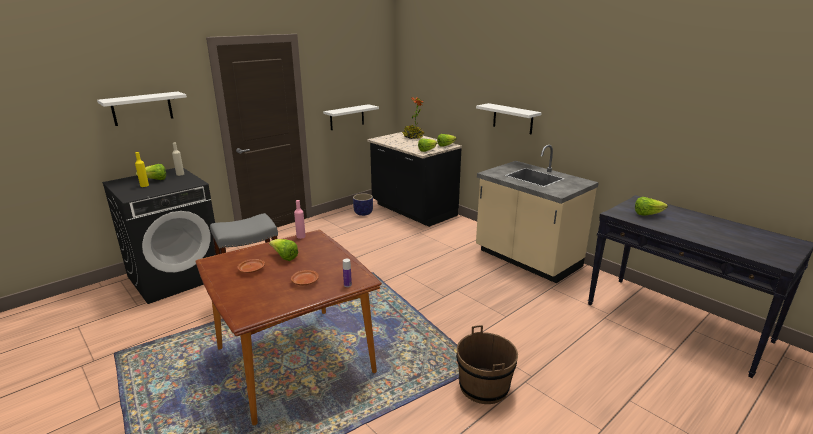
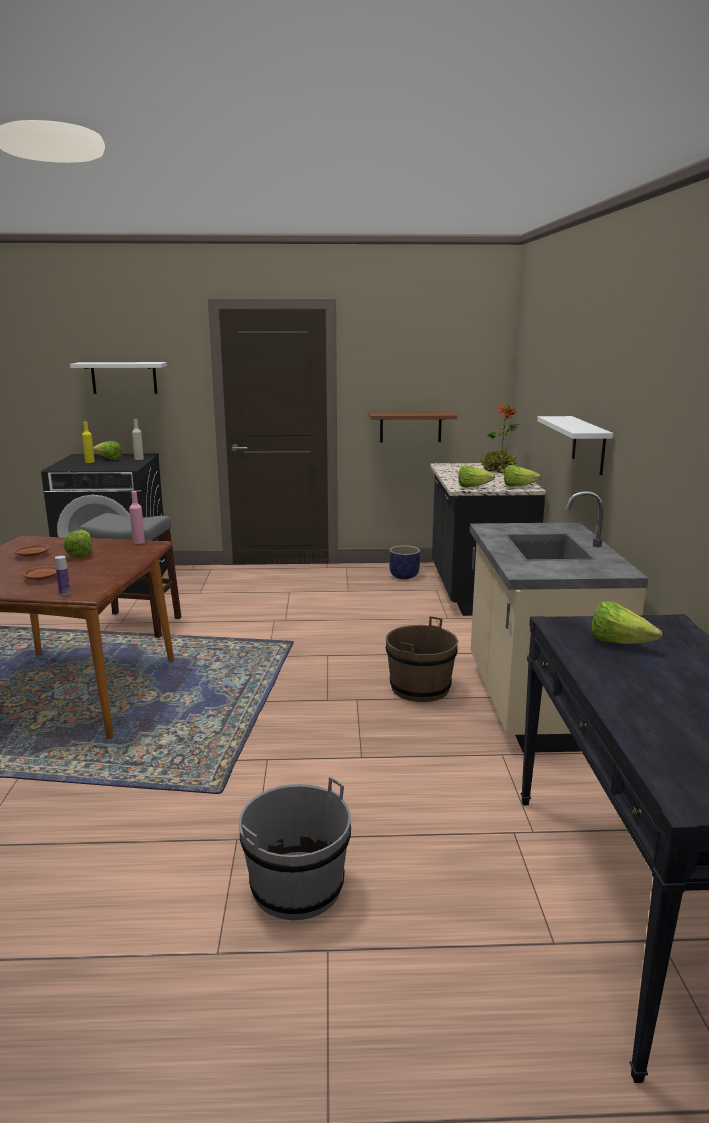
camera: 40 degrees right, 5 degrees down
white shelf [323,104,379,130] -> brown shelf [369,412,457,443]
brown bucket [456,325,518,404] -> brown bucket moved to [386,616,458,702]
none -> grey bucket [238,777,351,920]

